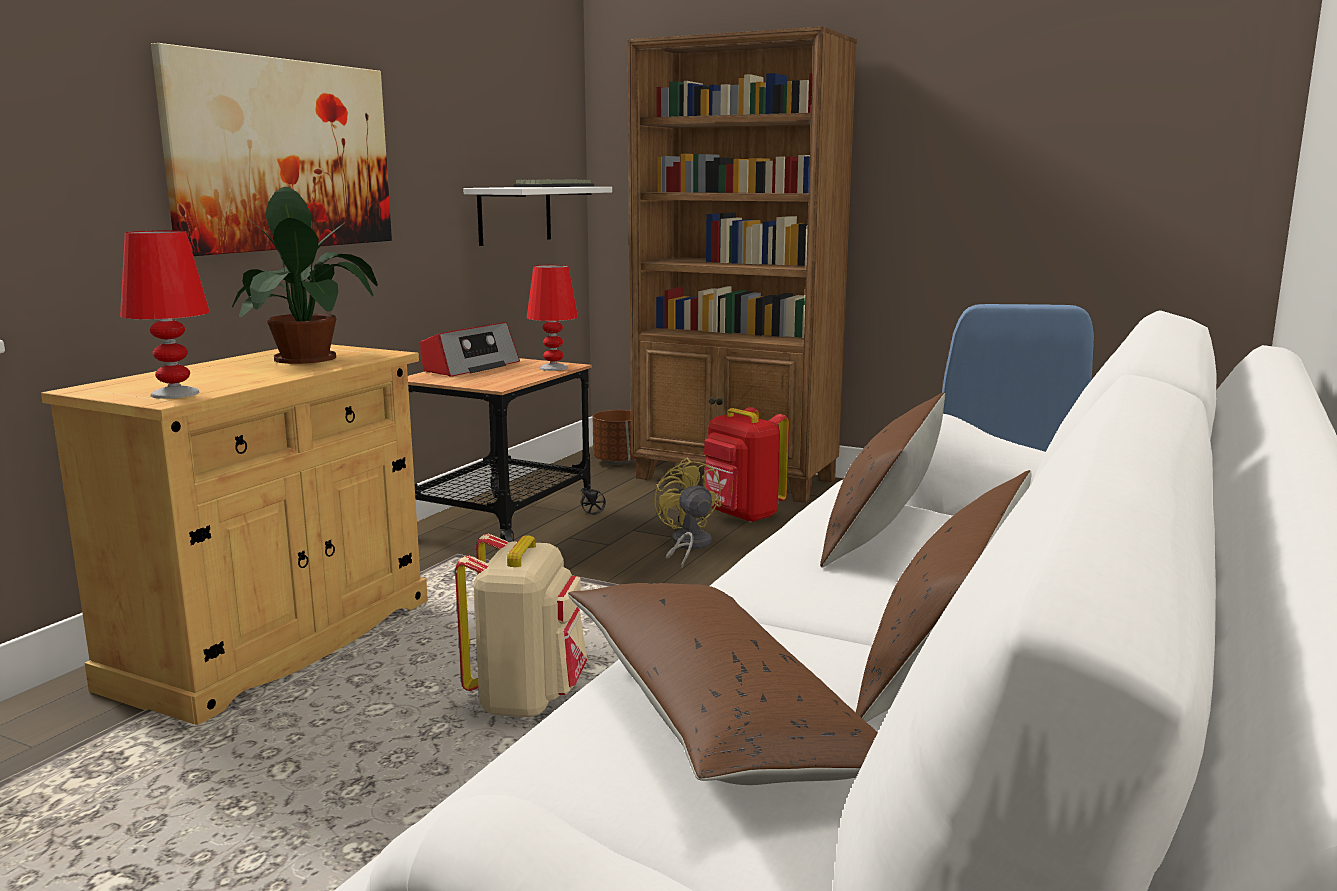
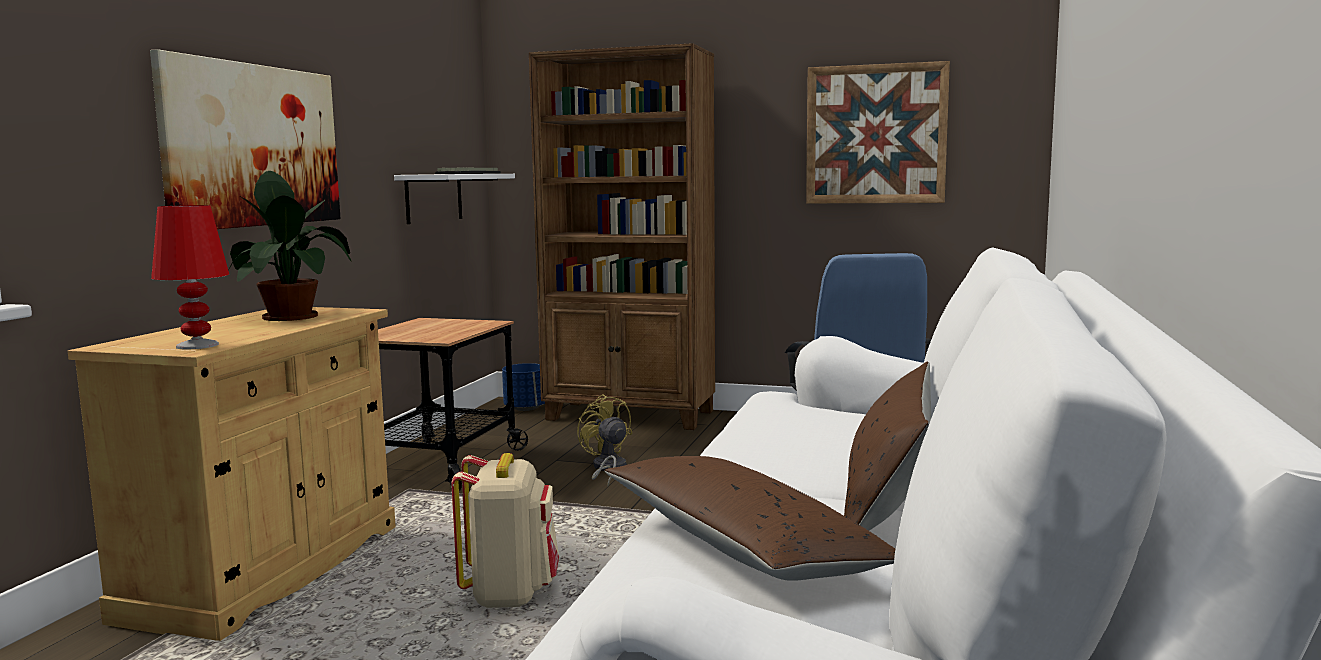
camera: 10 degrees left, 5 degrees down
radio [420,322,520,377] -> none
red table lamp [527,265,578,371] -> none
brown planter [593,410,636,465] -> blue planter [502,363,545,411]
red backpack [703,407,789,523] -> none
brown pillow [820,393,945,568] -> none
none -> picture [806,61,950,203]

